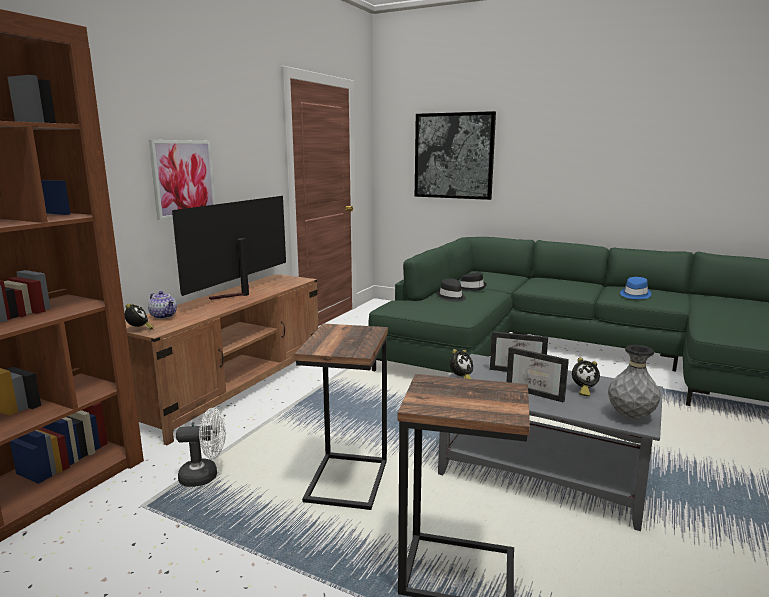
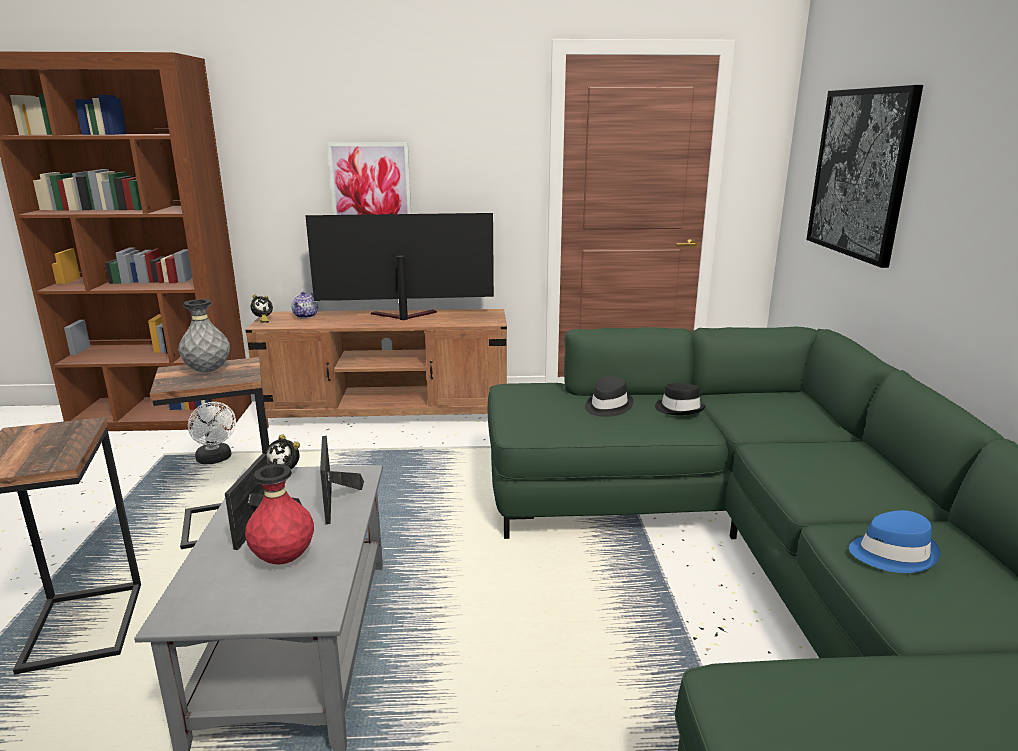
camera: 60 degrees right, 5 degrees up
alarm clock [572,357,600,396] -> red vase [245,464,314,565]
grey vase [608,345,661,419] -> grey vase moved to [178,299,230,373]

